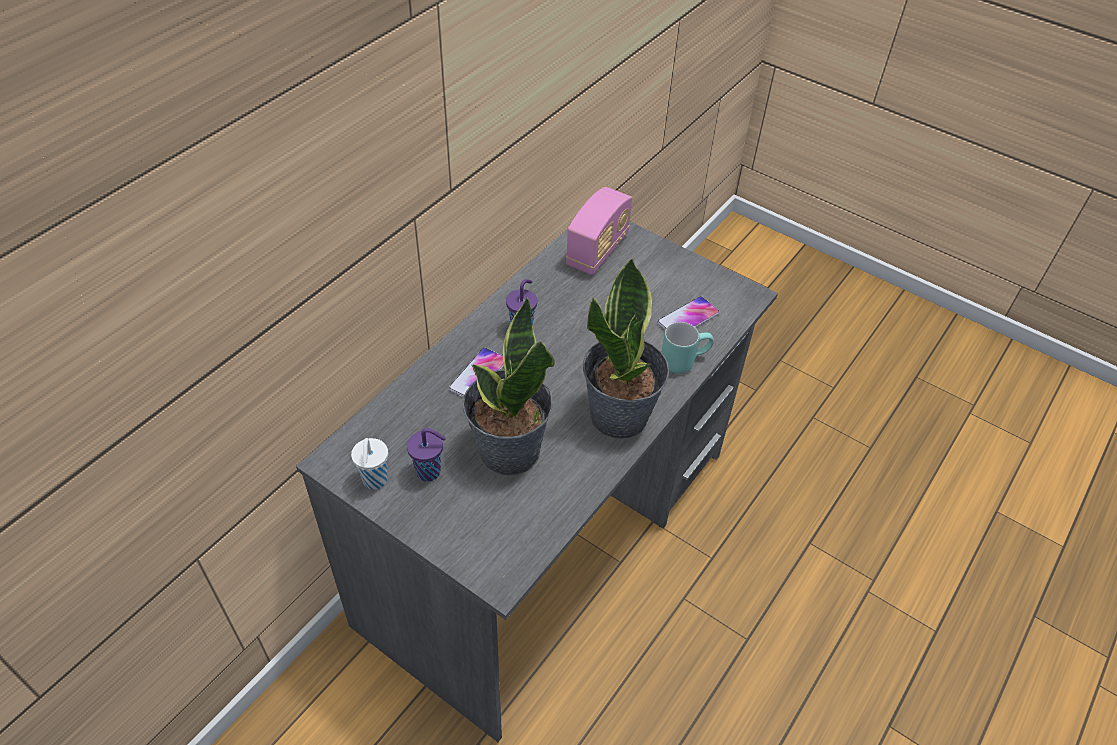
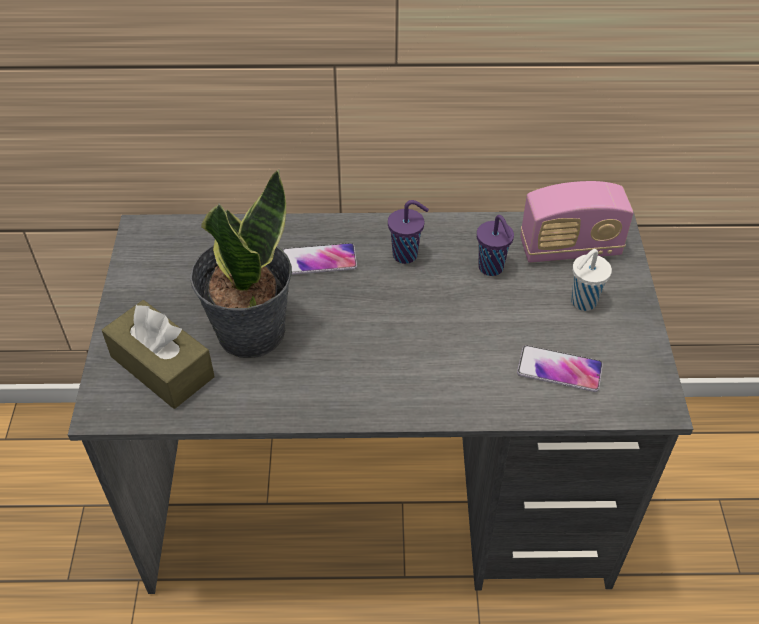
camera: 55 degrees right, 0 degrees up
white cup [351,438,388,490] -> white cup moved to [571,249,612,311]
purple cup [407,428,446,482] -> purple cup moved to [477,215,514,276]
potted plant [583,257,669,439] -> none
turquoise mug [661,322,714,374] -> none
none -> brown tissue box [102,300,214,409]

